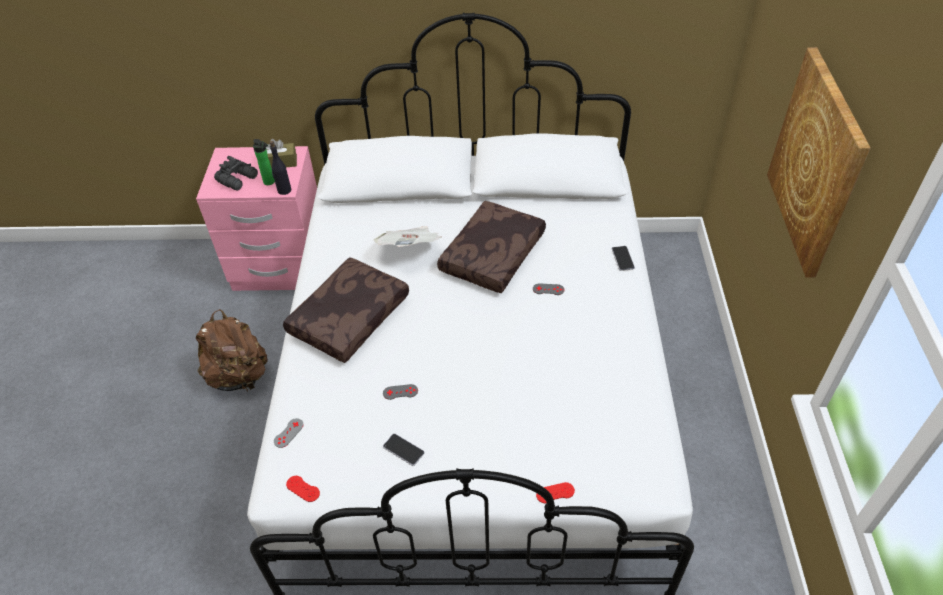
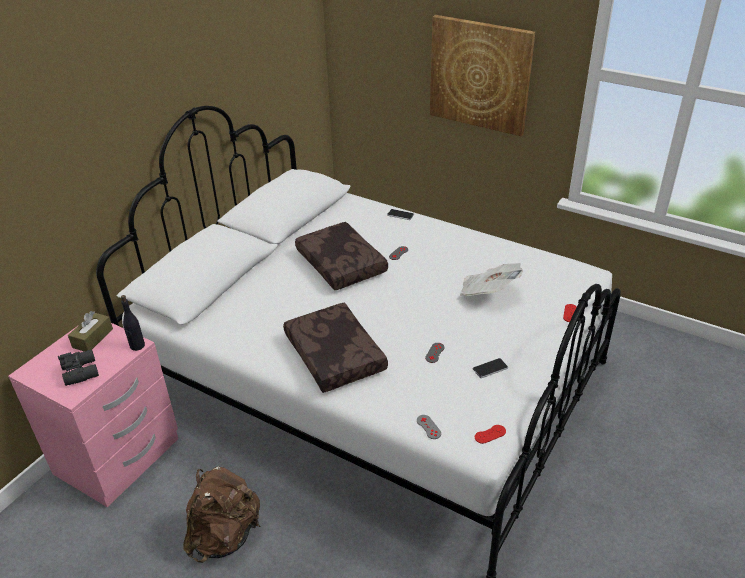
camera: 60 degrees left, 10 degrees down
bottle [253,139,275,185] -> none
newspaper [374,226,442,247] -> newspaper moved to [460,263,523,296]

